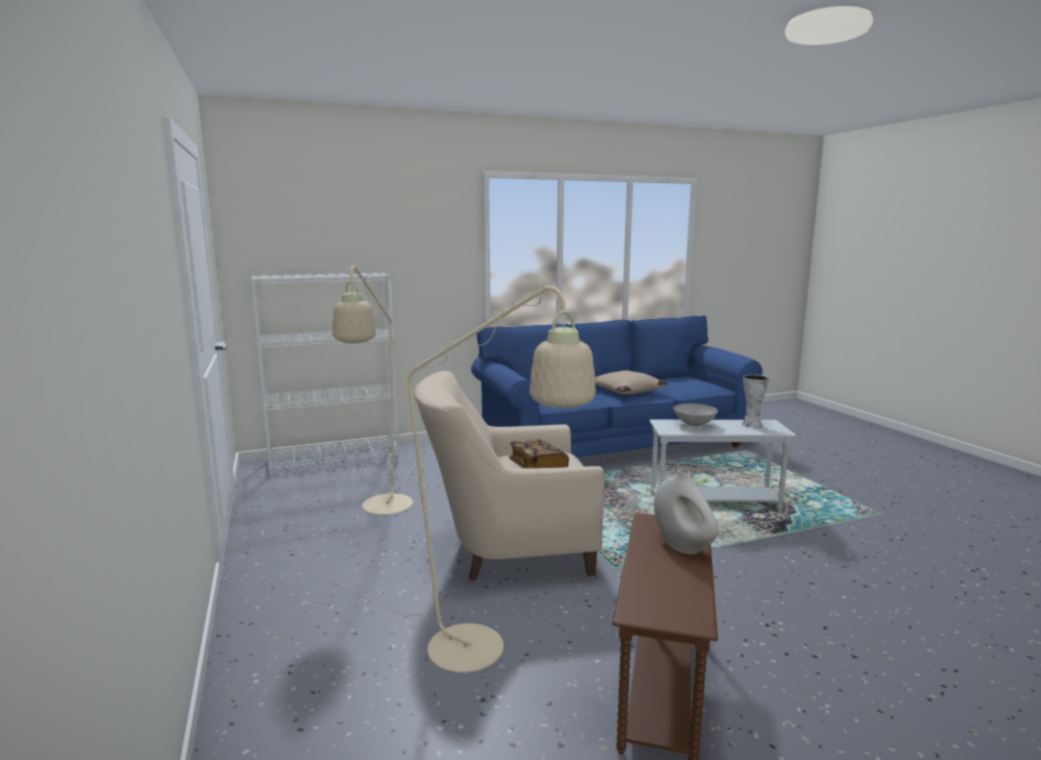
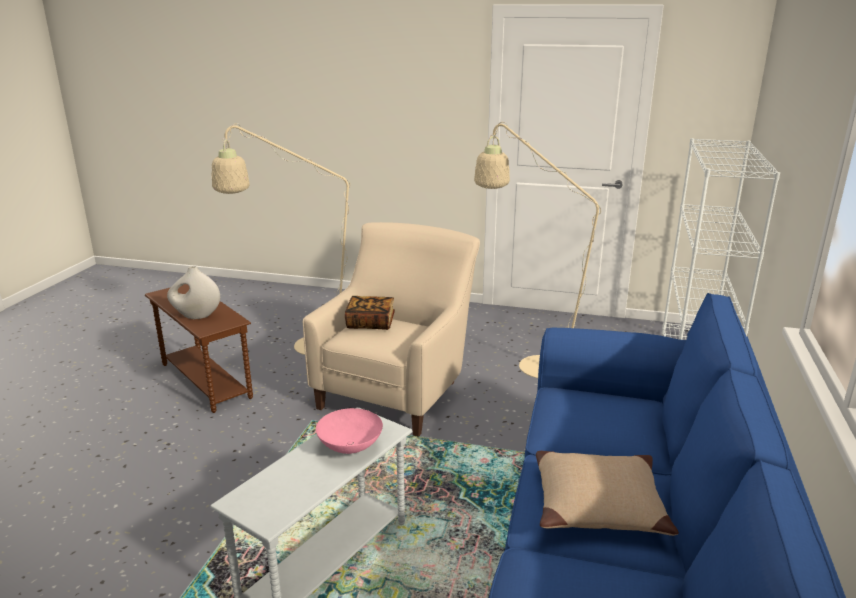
camera: 125 degrees right, 10 degrees up
grey bowl [673,403,718,427] -> pink bowl [316,408,383,454]
vase [742,374,769,428] -> none

